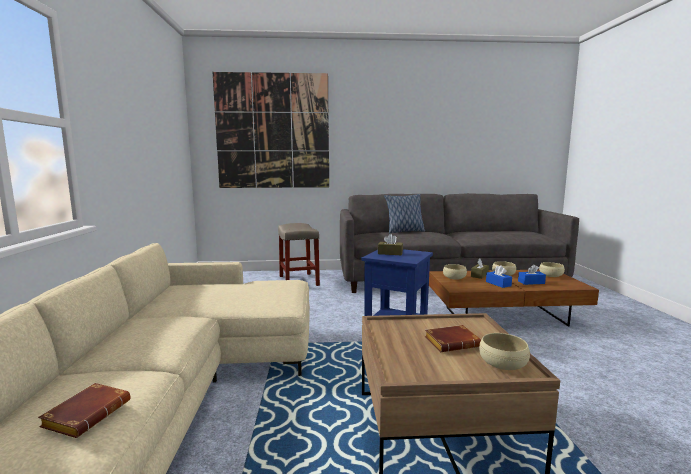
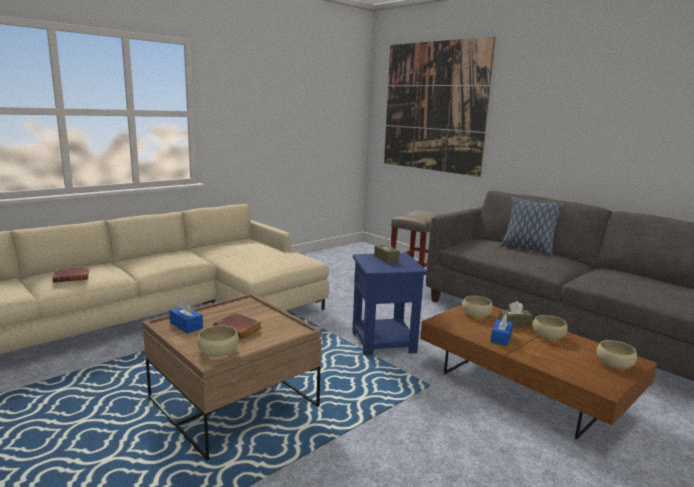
camera: 50 degrees right, 5 degrees up
blue tissue box [518,264,546,285] -> blue tissue box moved to [169,299,203,334]

